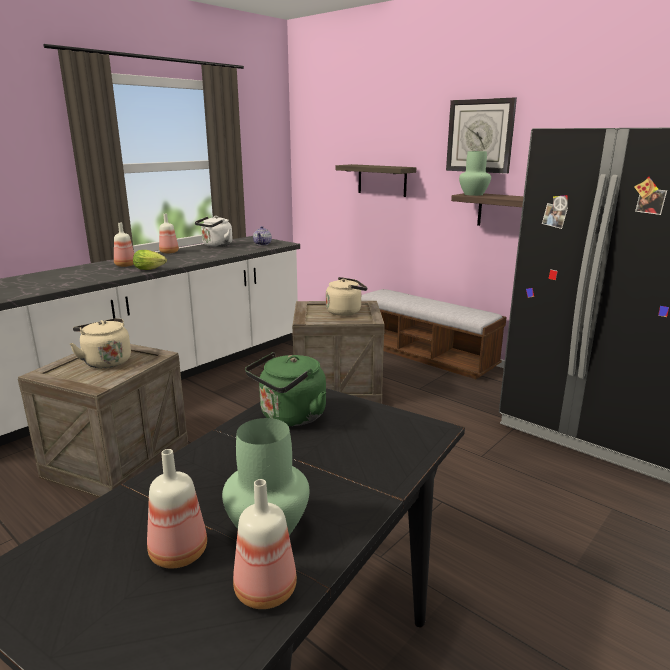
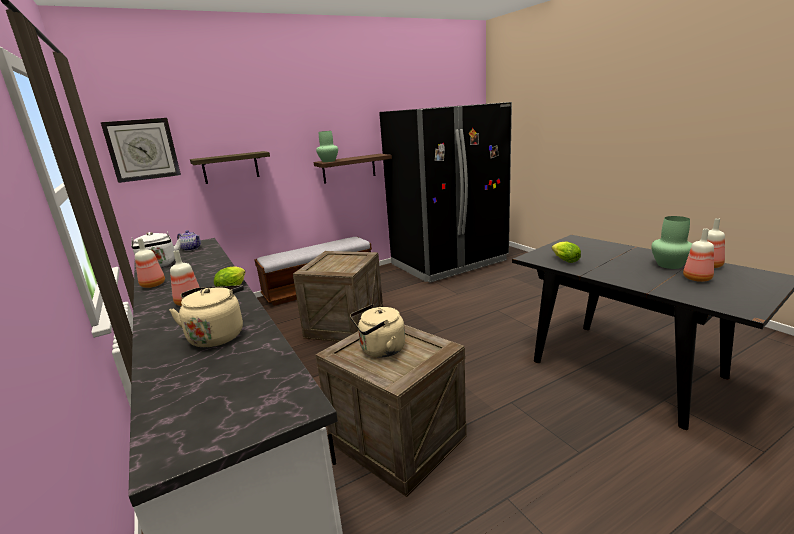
camera: 70 degrees left, 0 degrees up
green kettle [245,352,326,426] -> lettuce [552,242,581,263]
beige kettle [326,277,367,316] -> beige kettle moved to [169,285,244,347]
wall clock [446,97,517,174] -> wall clock moved to [101,118,181,183]

